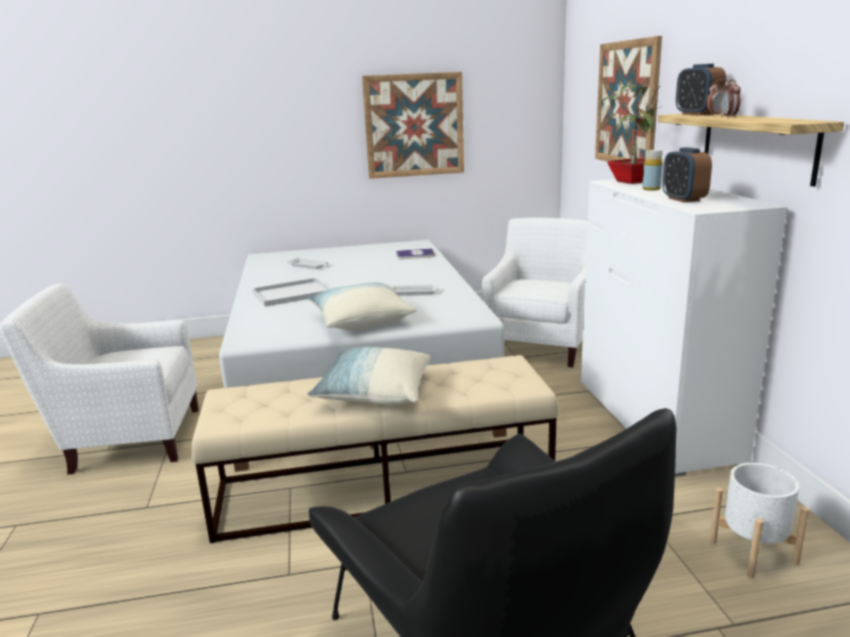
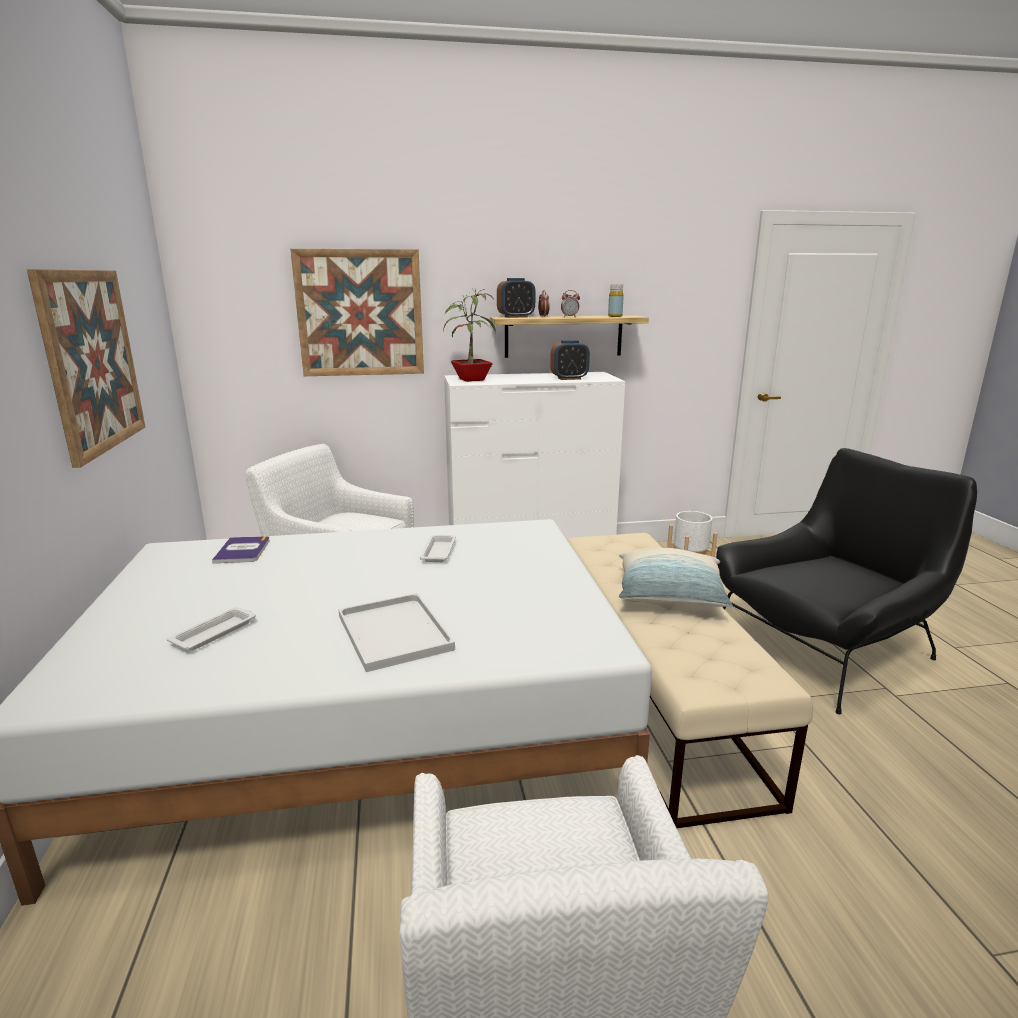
camera: 90 degrees left, 0 degrees up
pillow [308,283,416,330] -> none
yellow bottle [642,150,663,191] -> yellow bottle moved to [608,284,624,317]

